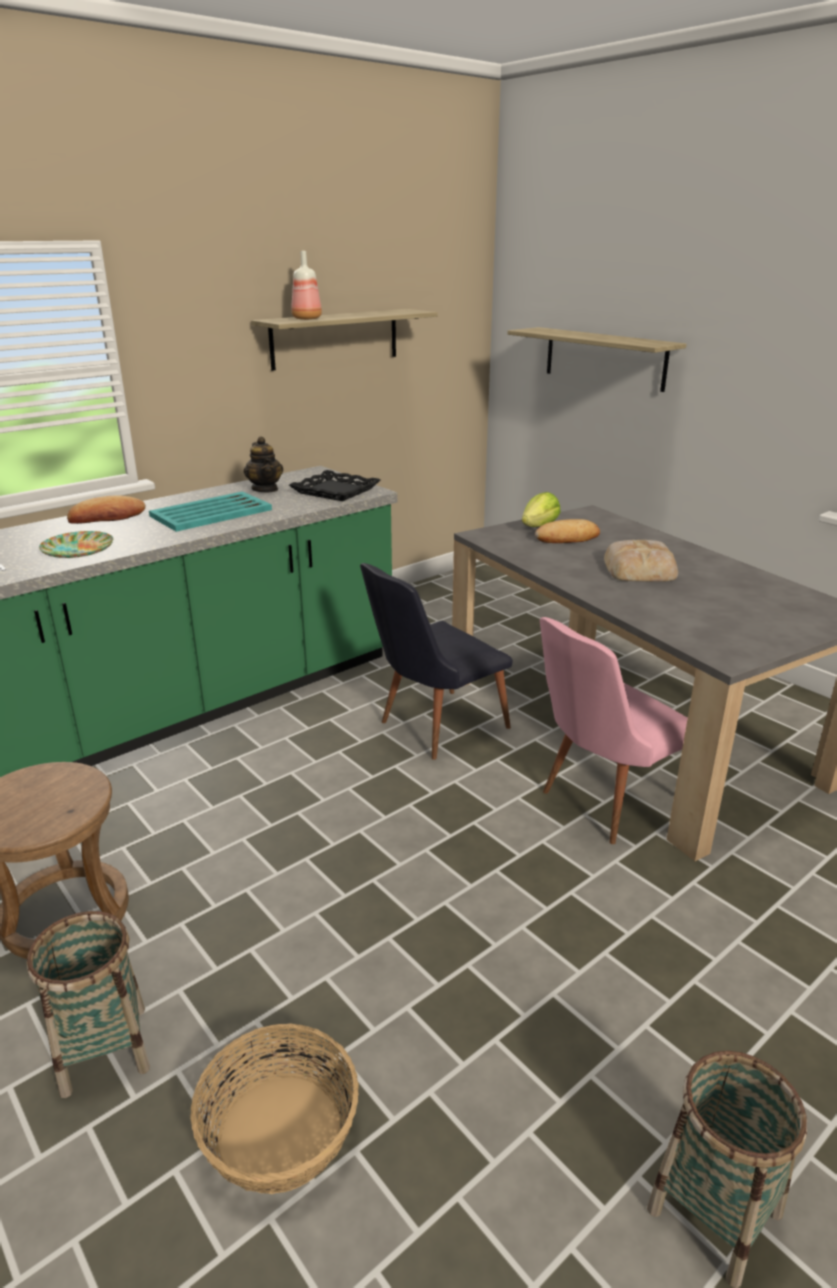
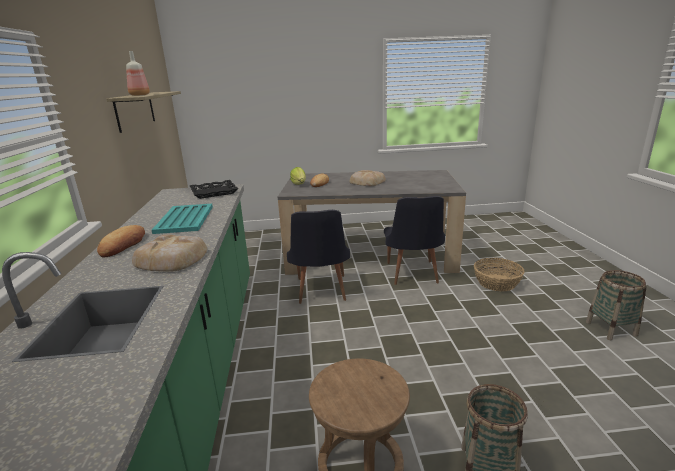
camera: 55 degrees left, 5 degrees down
plate [39,531,113,558] -> bread [132,234,207,271]
basket [190,1023,359,1194] -> basket moved to [474,258,524,291]
teapot [244,436,283,492] -> none
shelf [507,327,686,392] -> none
pink chair [540,617,688,844] -> black chair [384,196,445,285]

